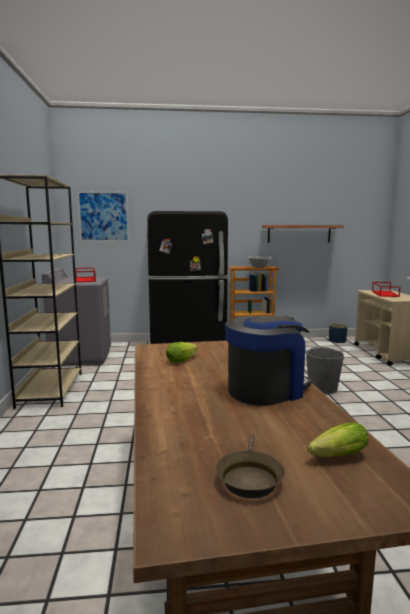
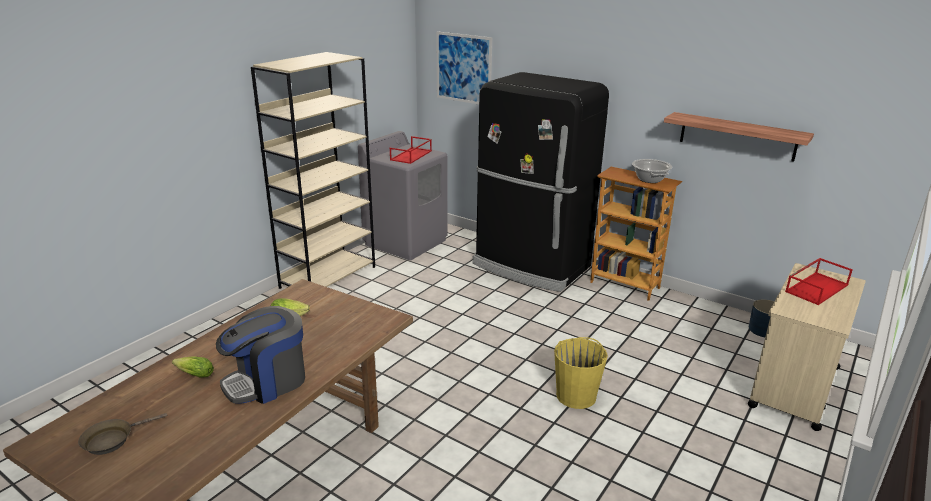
camera: 40 degrees right, 15 degrees up
coffee machine [225,316,312,406] -> coffee machine turned 135 degrees clockwise [216,306,305,404]
grey bucket [306,347,344,394] -> yellow bucket [554,337,608,409]
lettuce [307,423,368,457] -> lettuce moved to [172,356,214,377]

